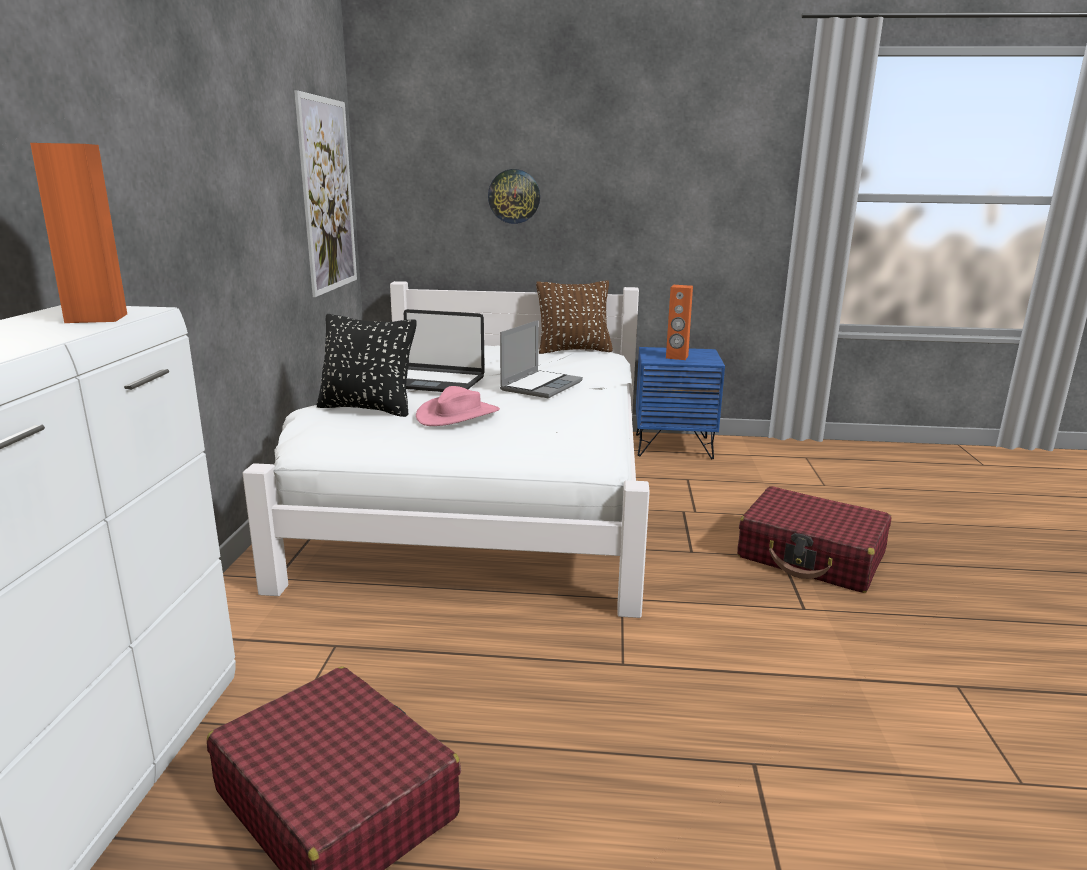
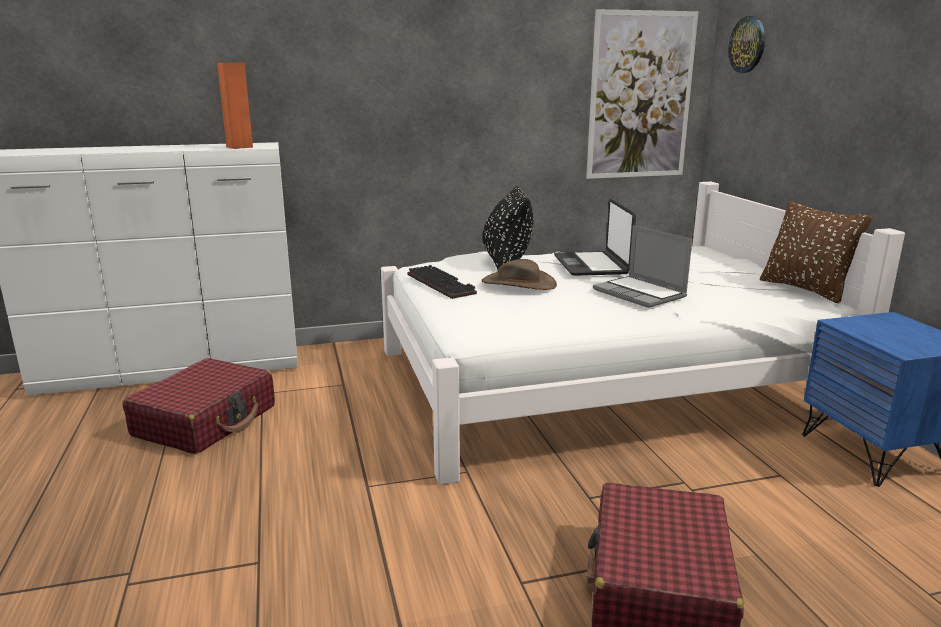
camera: 70 degrees right, 0 degrees up
pink hat [416,386,500,426] -> brown hat [481,259,557,290]
wall clock [488,169,540,224] -> wall clock moved to [728,16,765,73]
laptop [500,320,583,398] -> laptop turned 45 degrees clockwise [593,226,692,308]
orange speaker [666,285,693,360] -> none
none -> keyboard [407,265,477,299]

